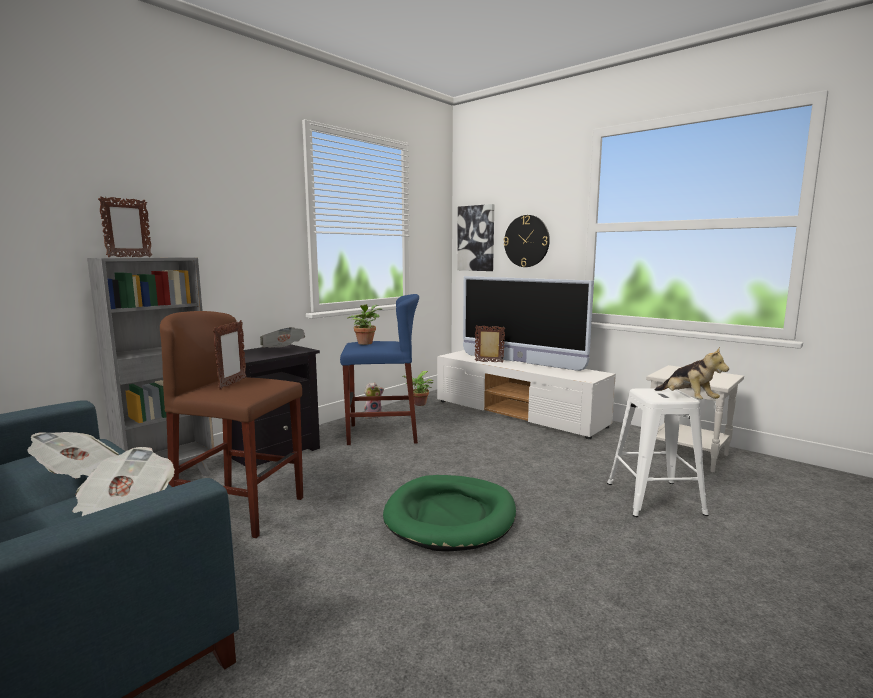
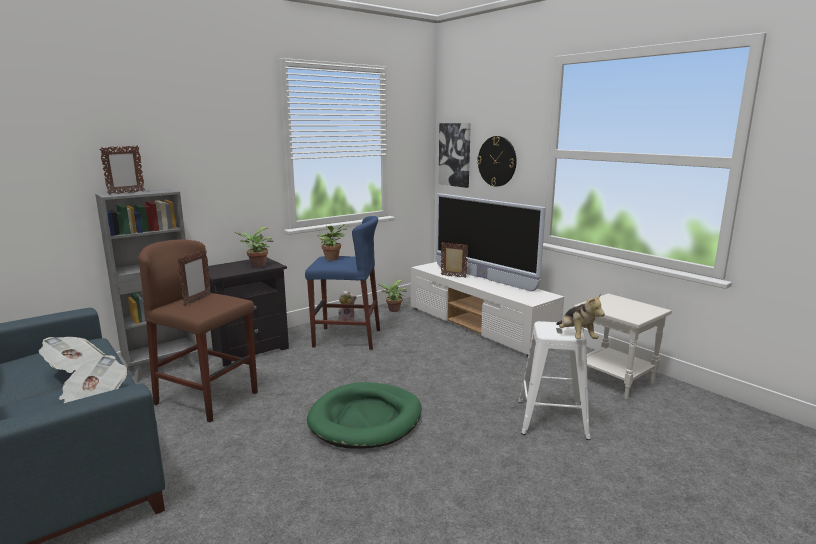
camera: 10 degrees right, 5 degrees up
newspaper [260,327,305,348] -> potted plant [234,227,273,267]

